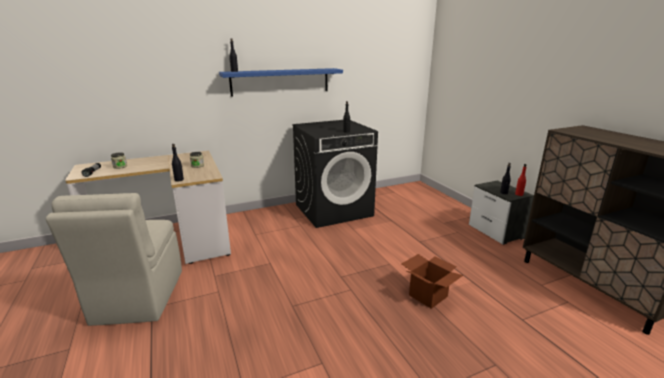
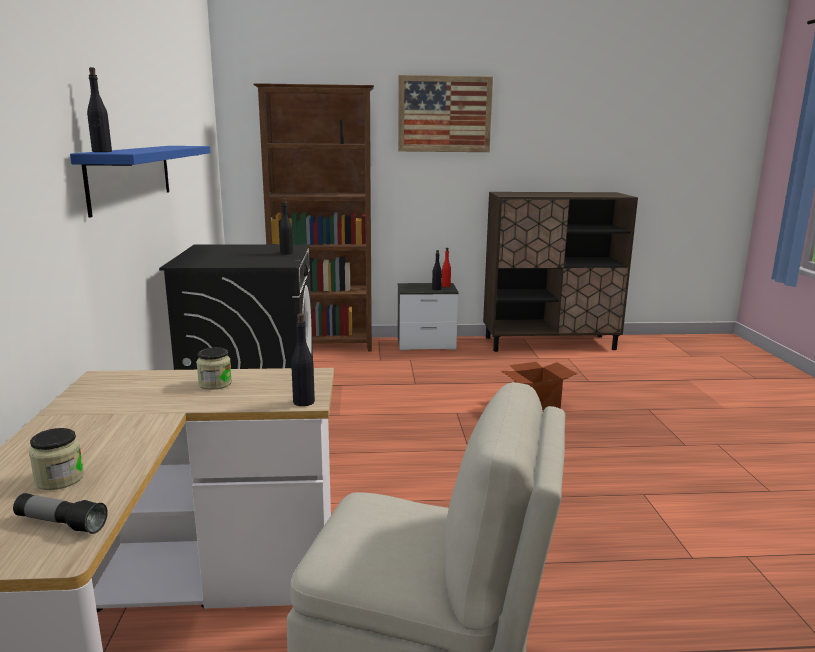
camera: 70 degrees left, 5 degrees down
none -> brown bookcase [253,83,374,351]
none -> picture [398,75,493,152]

